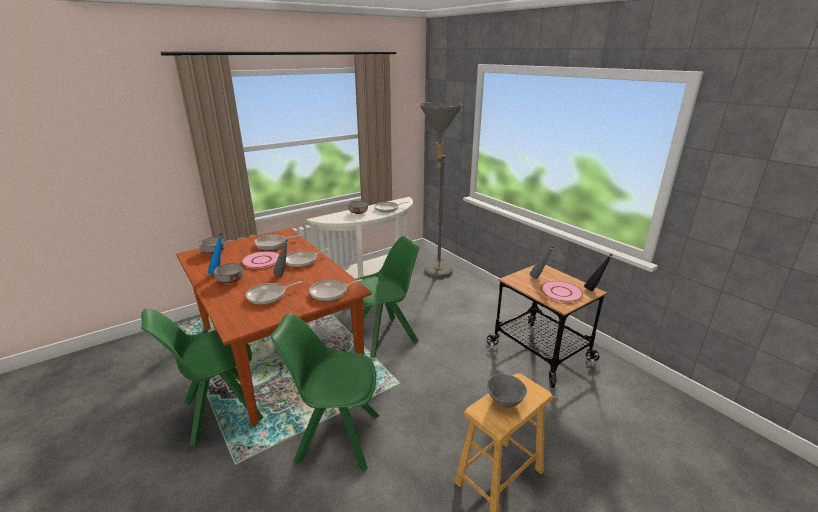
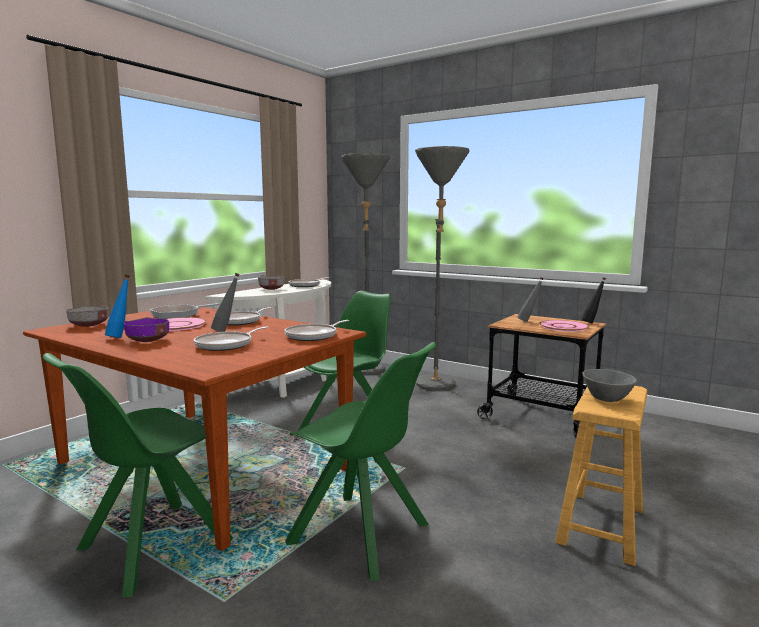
camera: 20 degrees left, 15 degrees down
grey bowl [214,263,243,283] -> purple bowl [124,317,169,342]
green chair [271,313,380,471] -> green chair turned 135 degrees counterclockwise [285,342,436,581]
none -> grey floor lamp [415,146,469,390]

